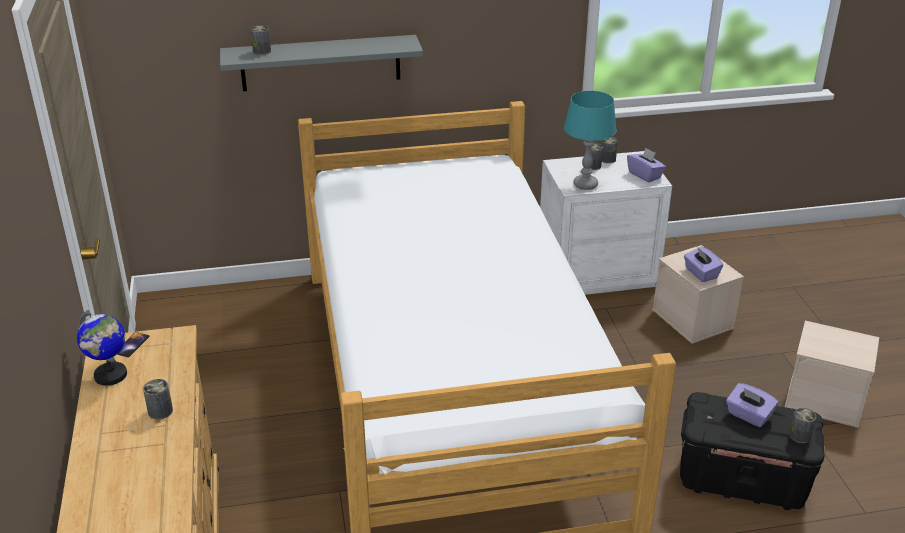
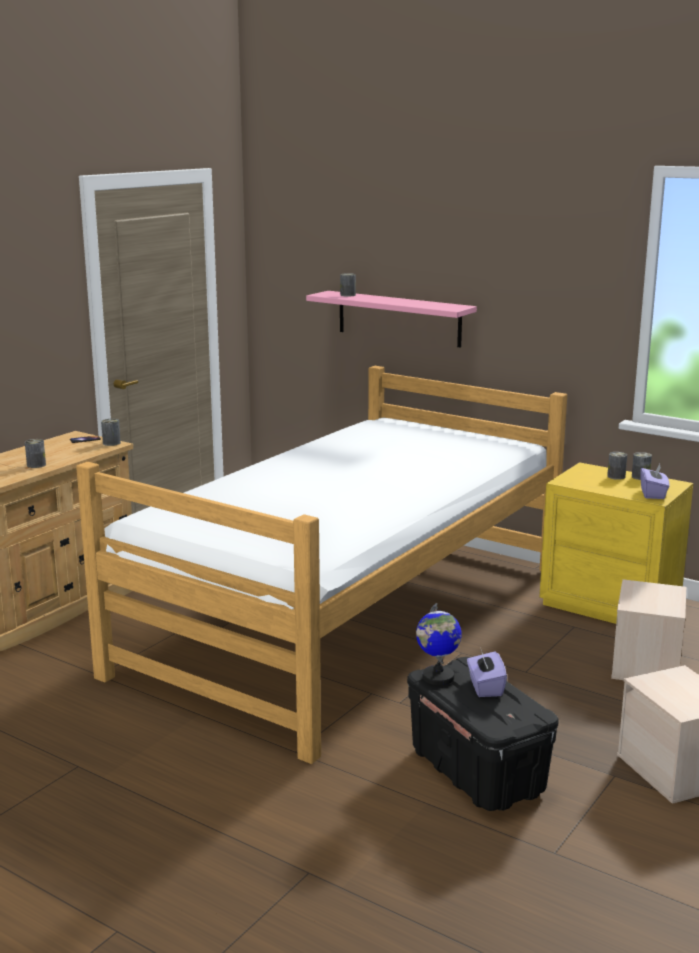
camera: 45 degrees right, 15 degrees down
globe [77,310,127,386] -> globe moved to [416,603,462,685]
grey shelf [220,35,423,91] -> pink shelf [306,291,477,348]
white nightstand [540,151,672,295] -> yellow nightstand [539,462,693,624]
turquoise table lamp [564,91,617,190] -> none
purple tissue box [684,246,723,282] -> none
can [789,408,816,443] -> can moved to [101,419,121,446]

